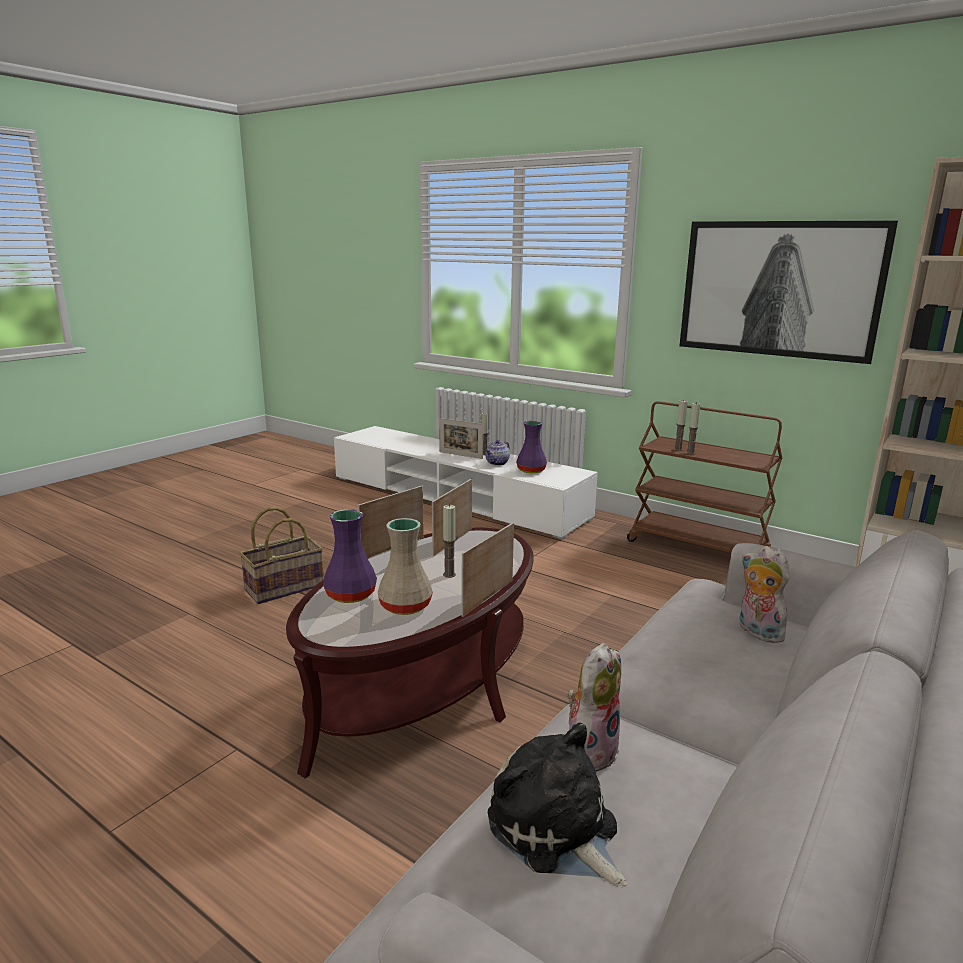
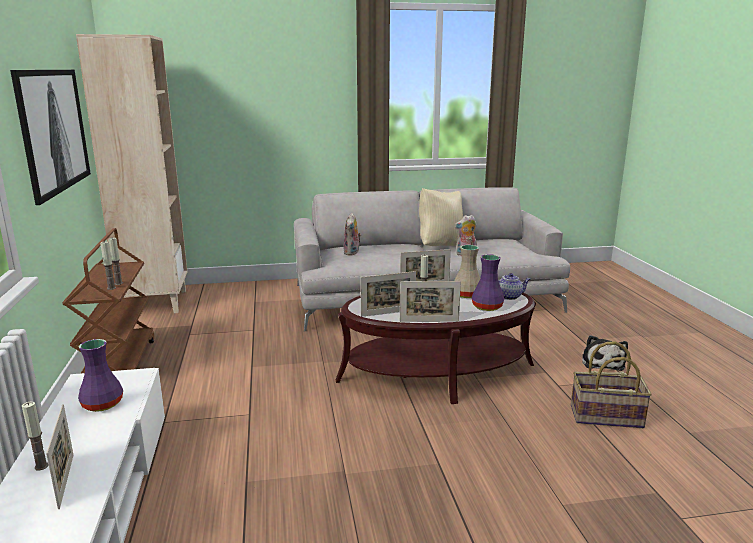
camera: 135 degrees left, 0 degrees up
basket [239,507,324,604] -> basket moved to [571,341,652,428]
teapot [485,440,510,466] -> teapot moved to [498,273,530,300]
plush toy [488,723,628,887] -> plush toy moved to [582,335,628,371]
none -> beige pillow [419,188,463,246]

